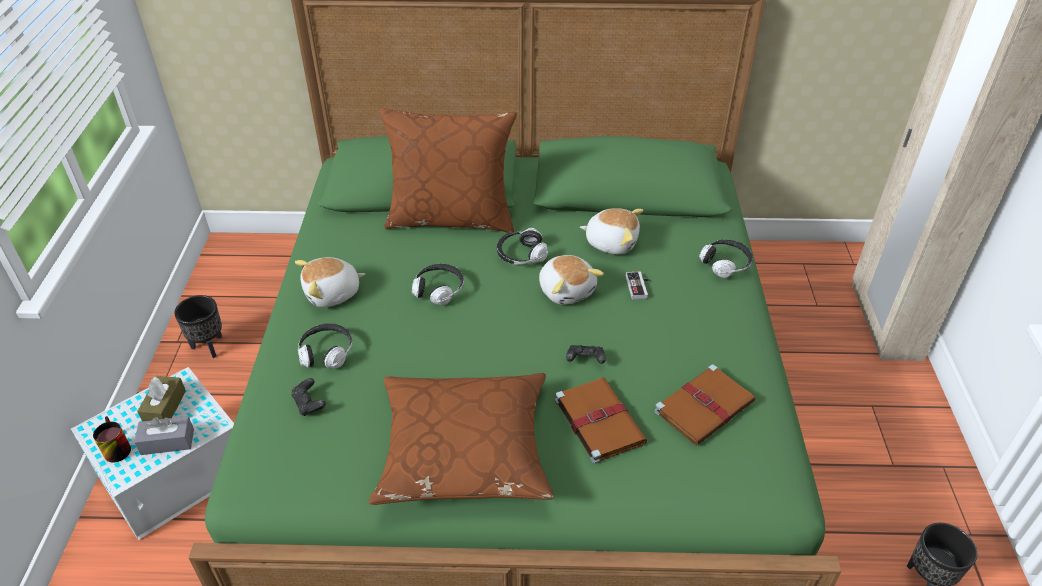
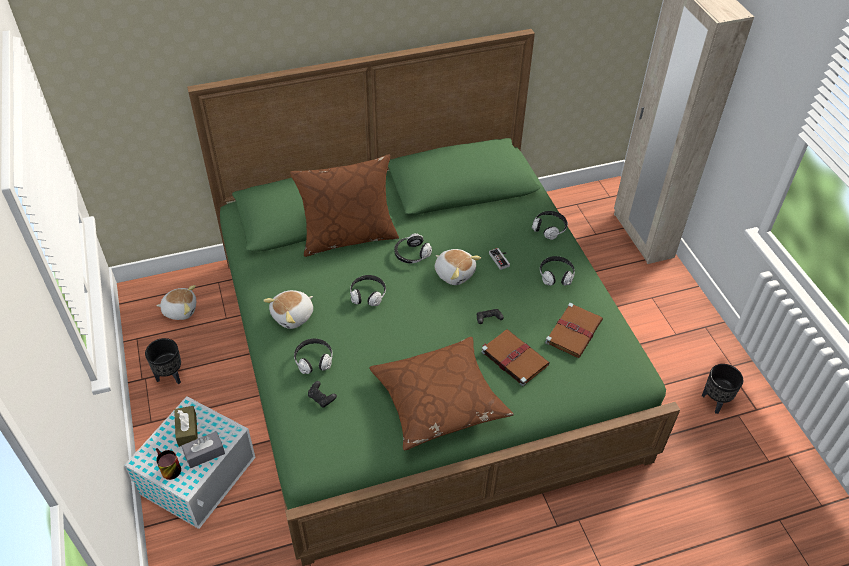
camera: 20 degrees left, 5 degrees up
plush toy [580,208,643,254] -> plush toy moved to [156,285,196,320]
none -> headphones [540,256,575,286]

